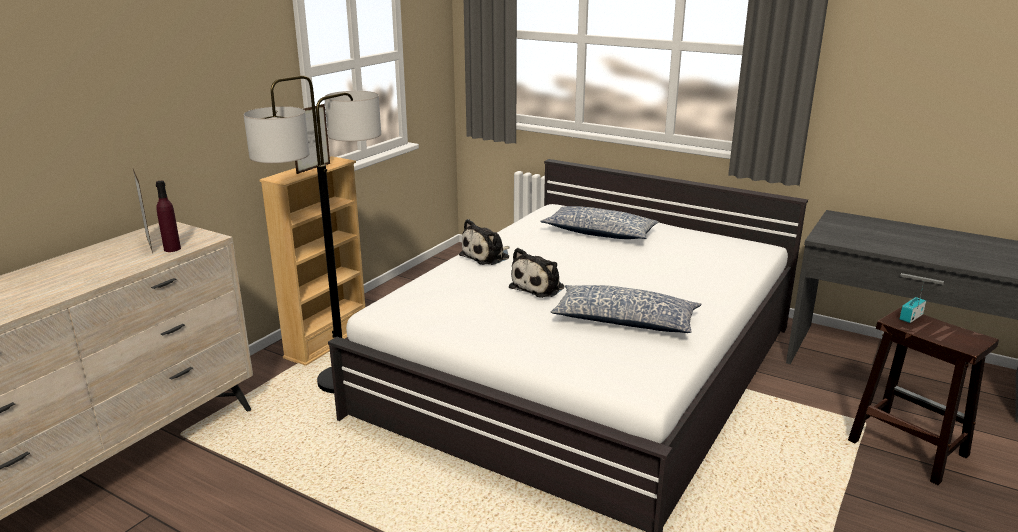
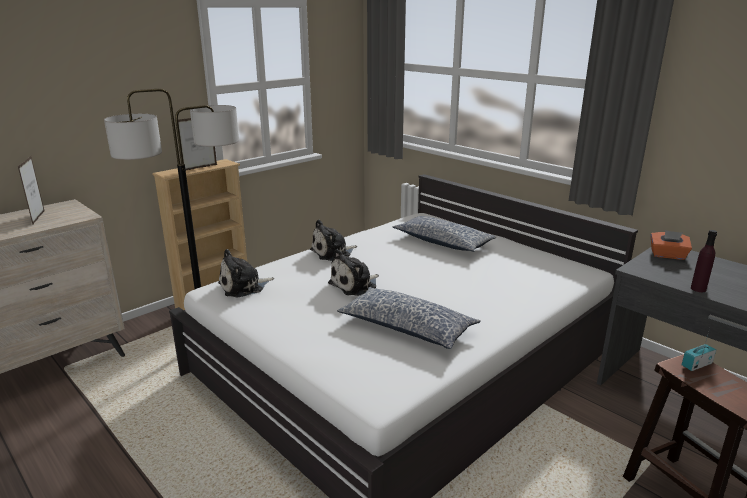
camera: 15 degrees right, 0 degrees up
purple bottle [156,181,181,252] -> purple bottle moved to [691,230,717,292]
none -> plush toy [218,249,274,297]
none -> orange tissue box [651,231,692,260]

